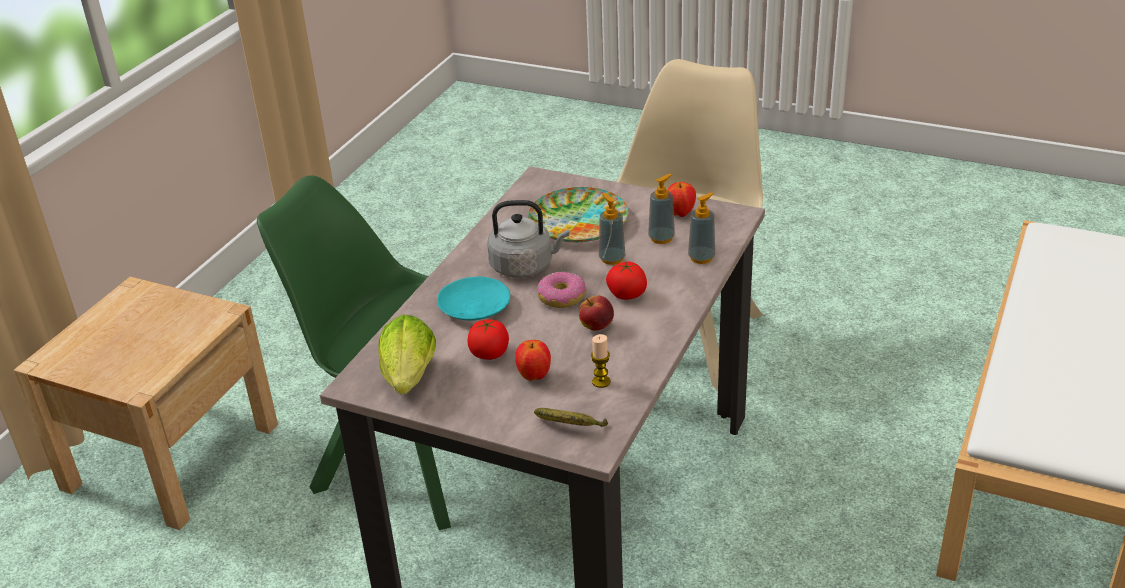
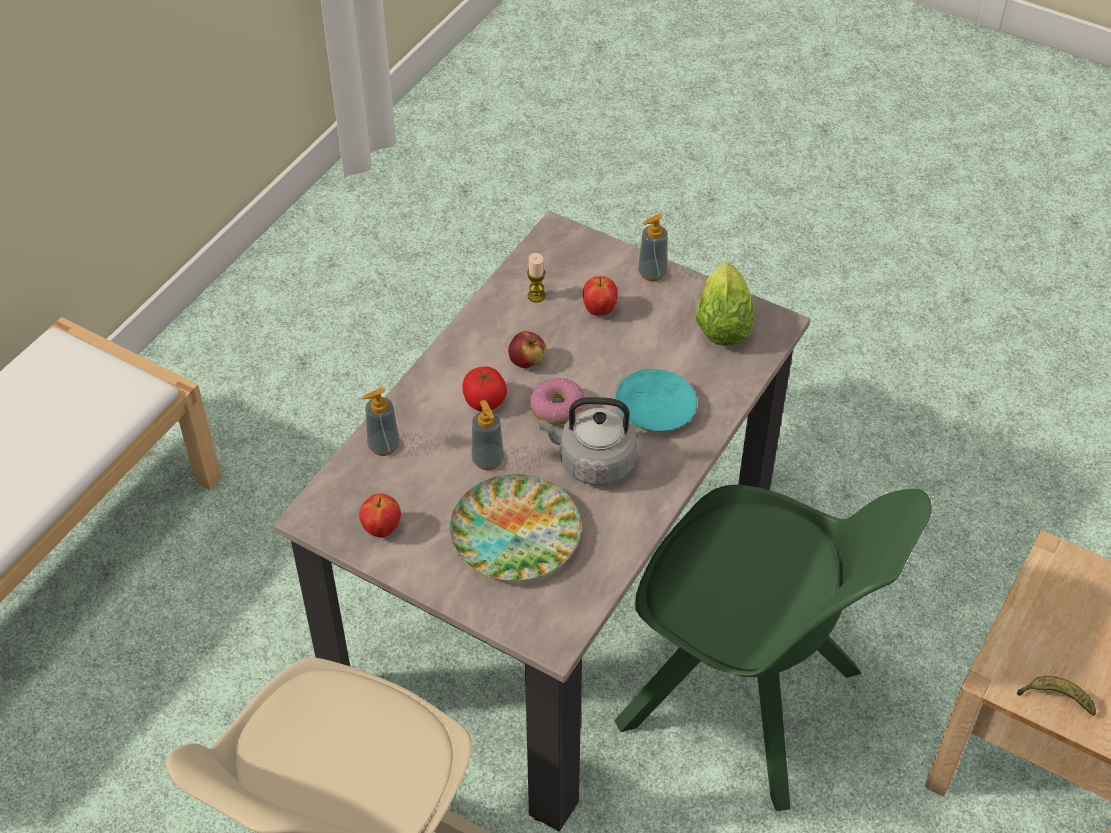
camera: 175 degrees left, 15 degrees up
tomato [467,319,509,360] -> none
banana [534,408,608,427] -> banana moved to [1017,676,1096,716]
soap dispenser [648,174,675,244] -> soap dispenser moved to [638,214,668,282]

